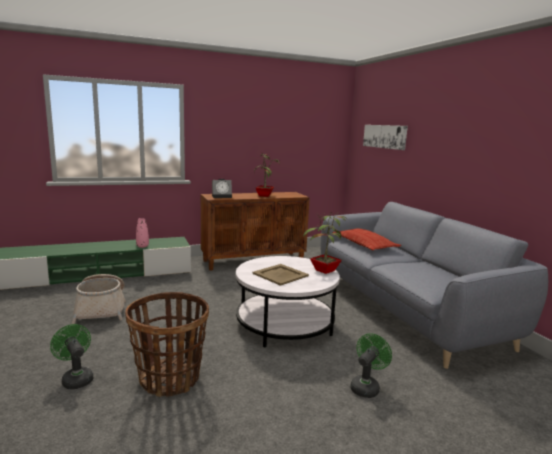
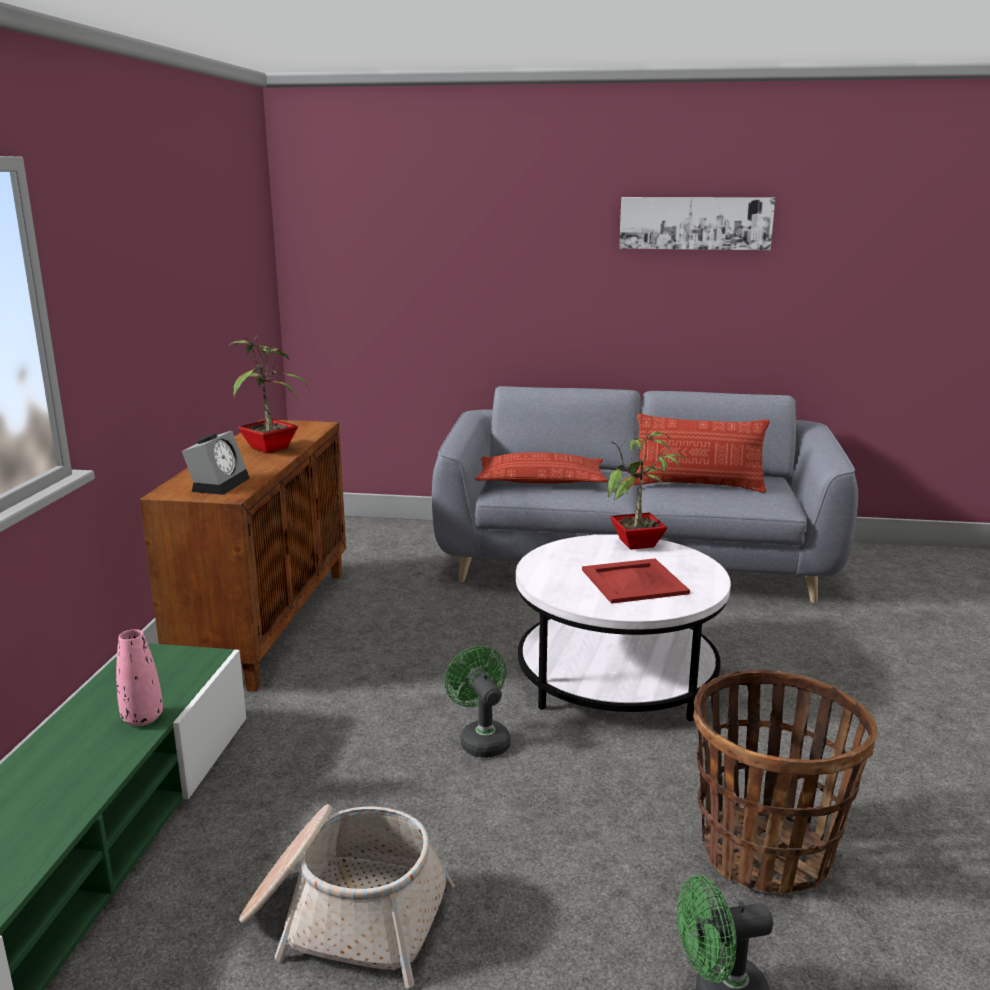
camera: 60 degrees left, 5 degrees up
beige tray [253,264,309,286] -> red tray [582,559,690,604]
green fan [350,333,392,398] -> green fan moved to [445,646,510,758]
picture [363,125,408,150] -> picture moved to [619,197,775,250]
none -> pillow [633,414,770,492]

